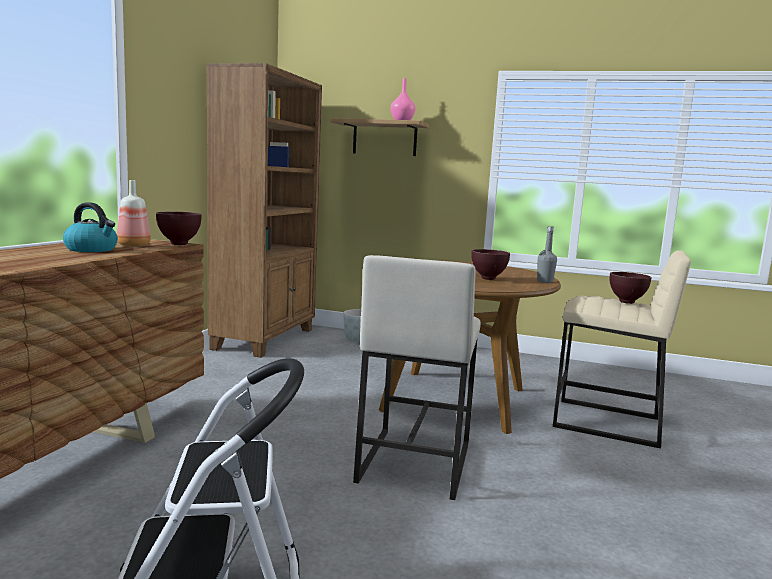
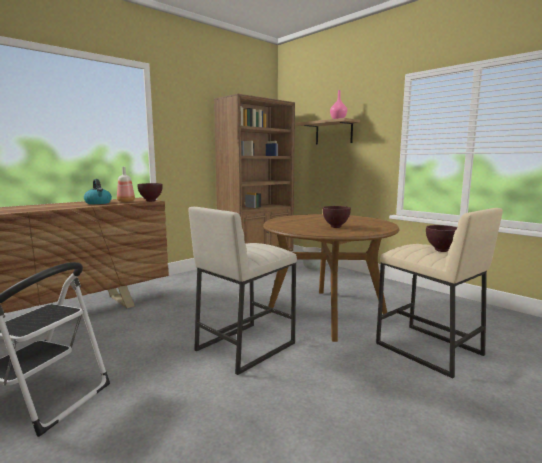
camera: 30 degrees right, 0 degrees up
grey bottle [537,226,557,283] -> none

